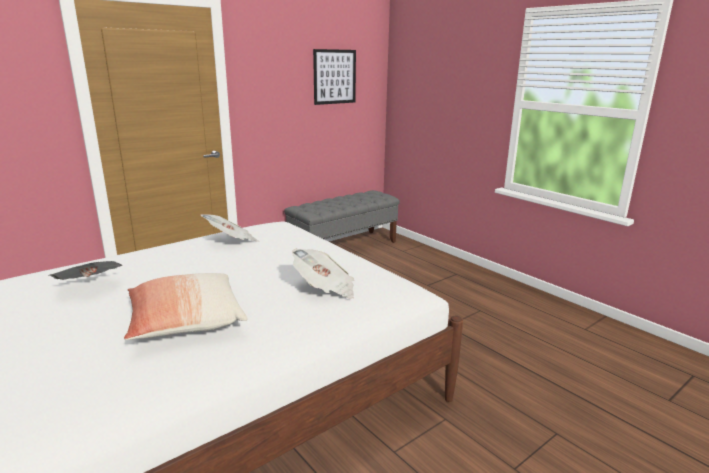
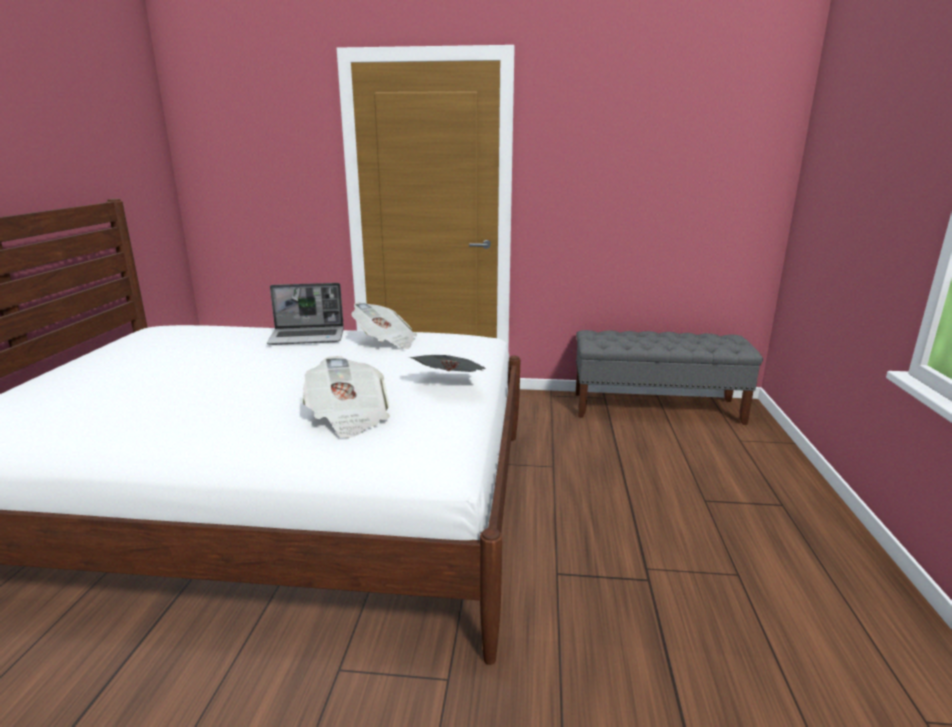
camera: 45 degrees right, 0 degrees up
newspaper [50,261,122,280] -> newspaper moved to [409,355,486,372]
pillow [124,273,247,340] -> none
picture [313,49,356,105] -> none
none -> laptop [267,283,344,345]

